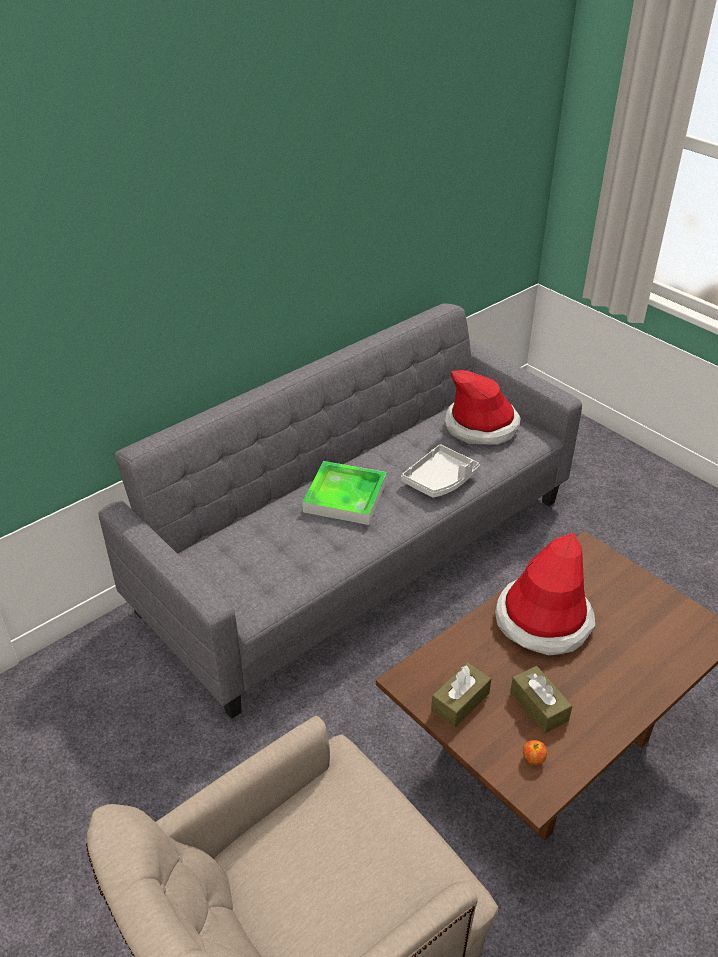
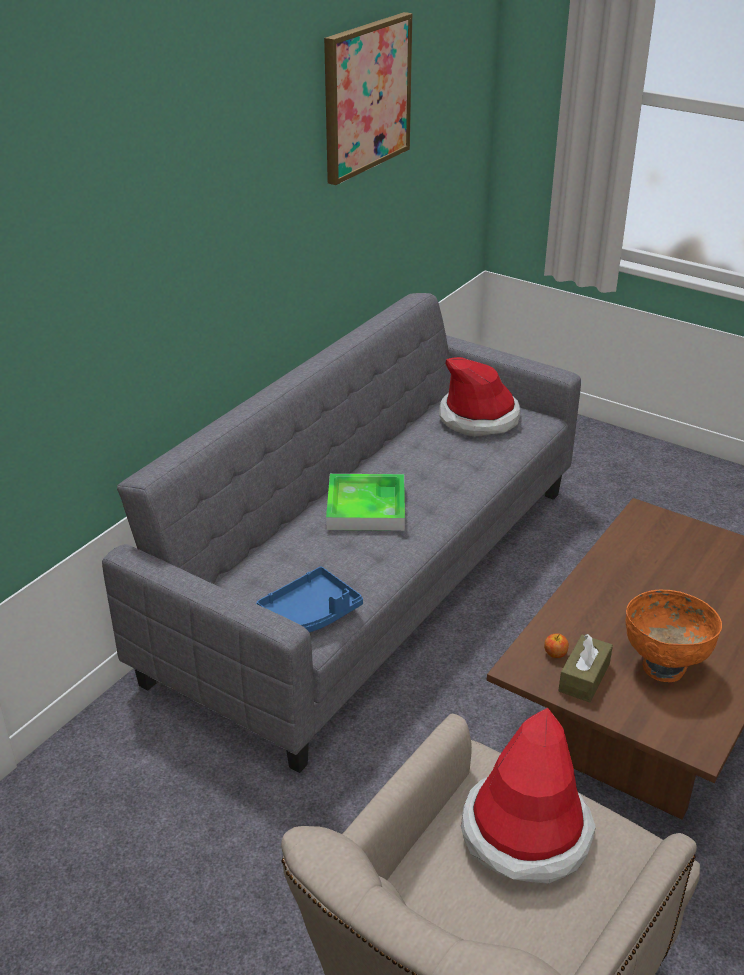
camera: 15 degrees left, 5 degrees down
grey tray [401,444,480,498] -> none
hat [495,532,595,656] -> hat moved to [461,708,596,884]
brown tissue box [510,666,572,734] -> orange bowl [626,590,722,682]
apple [523,740,547,765] -> apple moved to [544,633,569,658]
none -> blue tray [256,566,363,632]
none -> picture [324,12,412,185]

